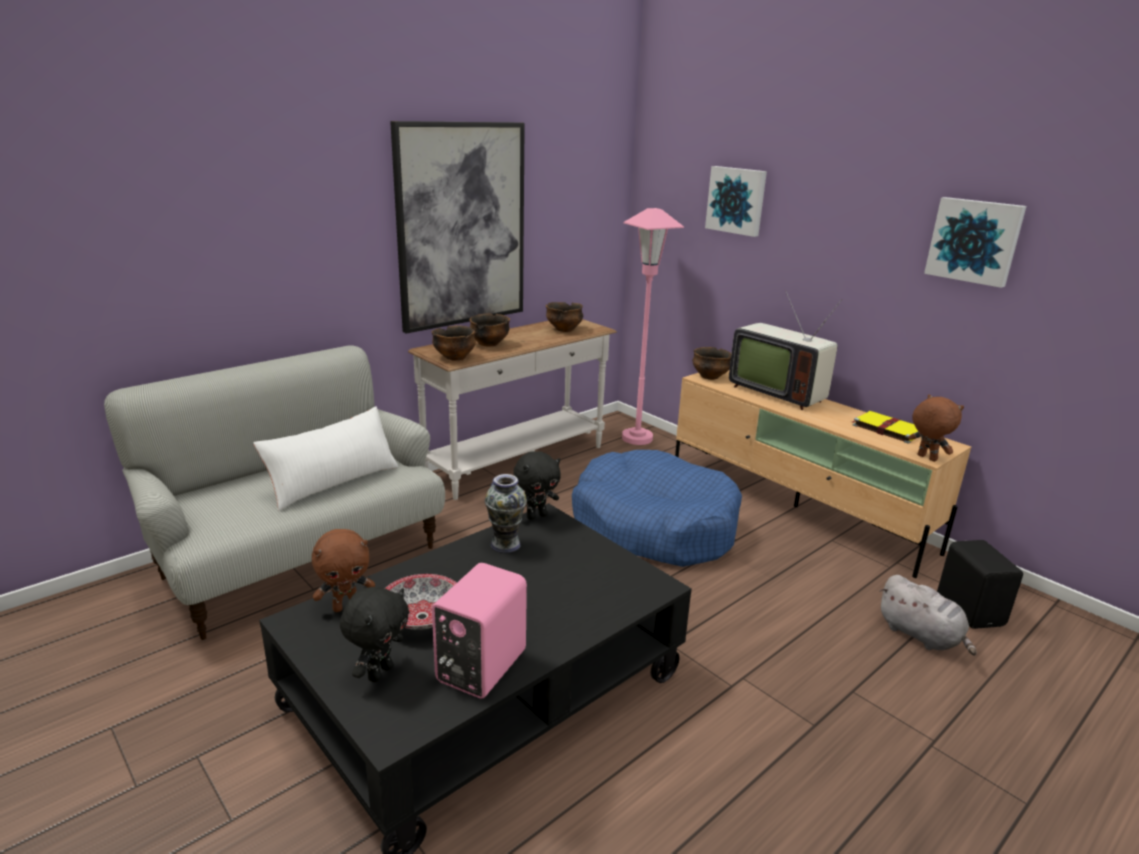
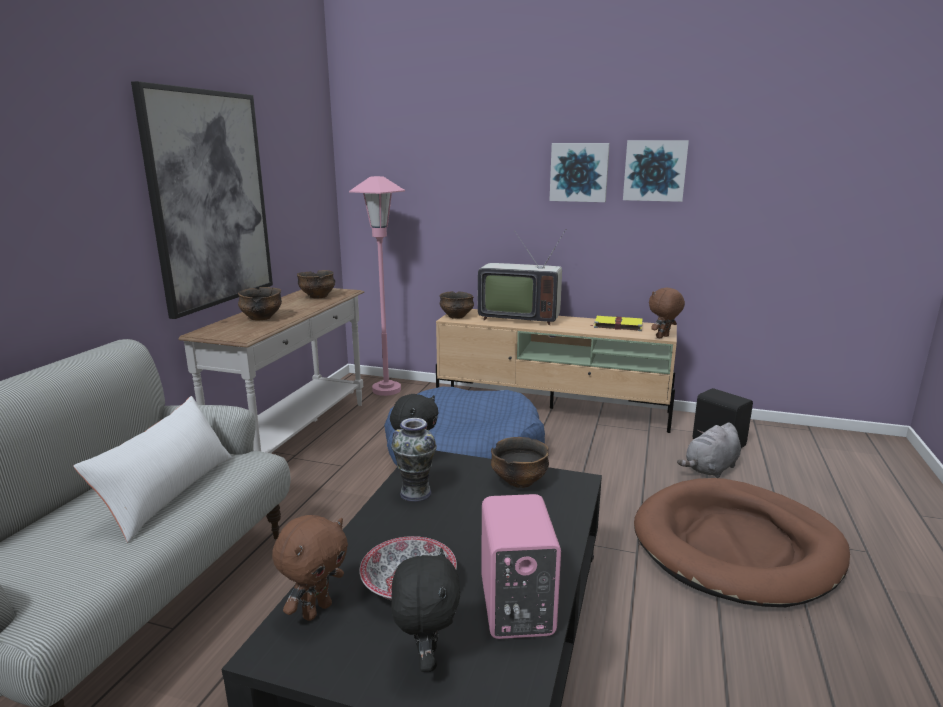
camera: 30 degrees left, 5 degrees down
bowl [432,326,476,361] -> bowl moved to [491,437,549,488]
picture [705,166,767,237] -> picture moved to [549,143,610,202]
grey plush toy [879,575,977,656] -> grey plush toy turned 120 degrees clockwise [677,423,741,478]
brown plush toy [908,394,964,462] -> brown plush toy turned 60 degrees counterclockwise [649,288,685,339]
none -> brown dog bed [634,478,850,607]

